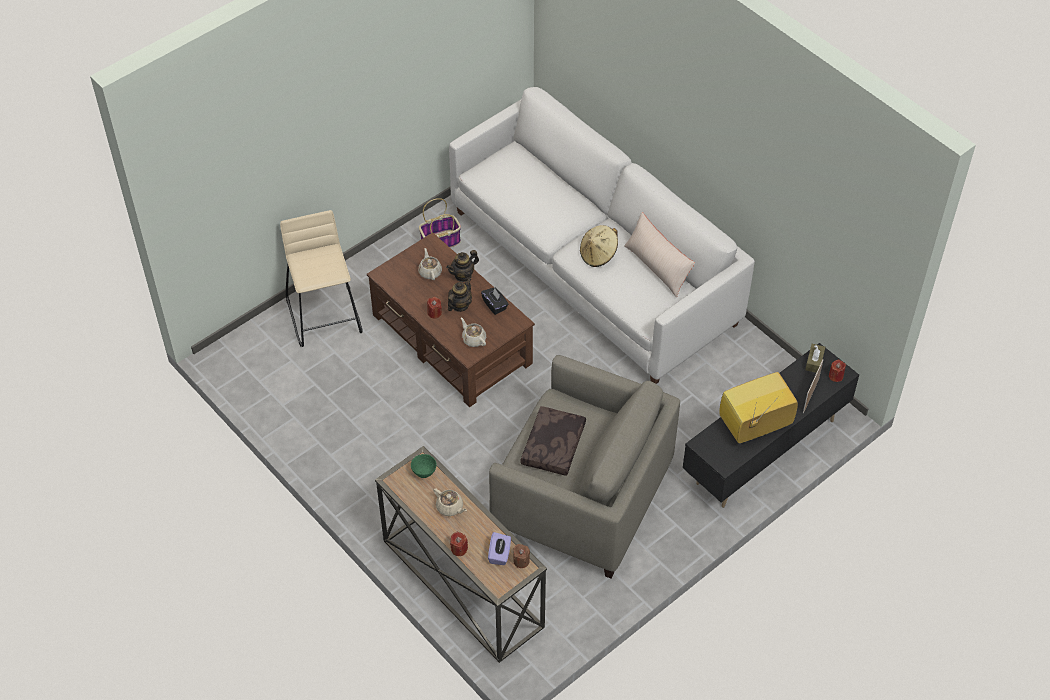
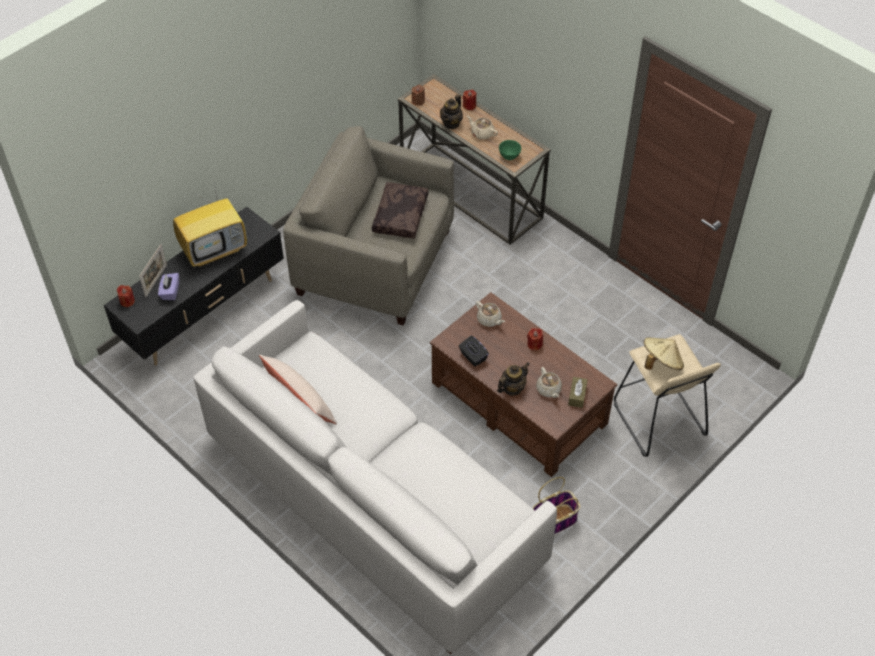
camera: 175 degrees right, 0 degrees up
teapot [448,278,472,312] -> teapot moved to [440,95,463,129]
purple tissue box [488,532,511,565] -> purple tissue box moved to [158,273,179,300]
beige hat [580,225,618,267] -> beige hat moved to [644,337,684,370]
brown tissue box [805,344,825,373] -> brown tissue box moved to [568,377,588,408]

